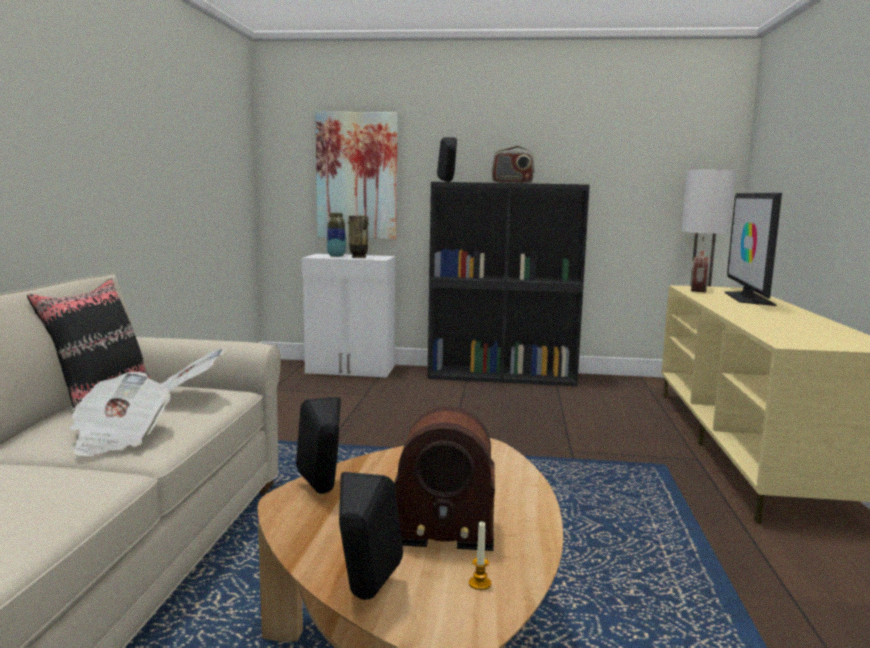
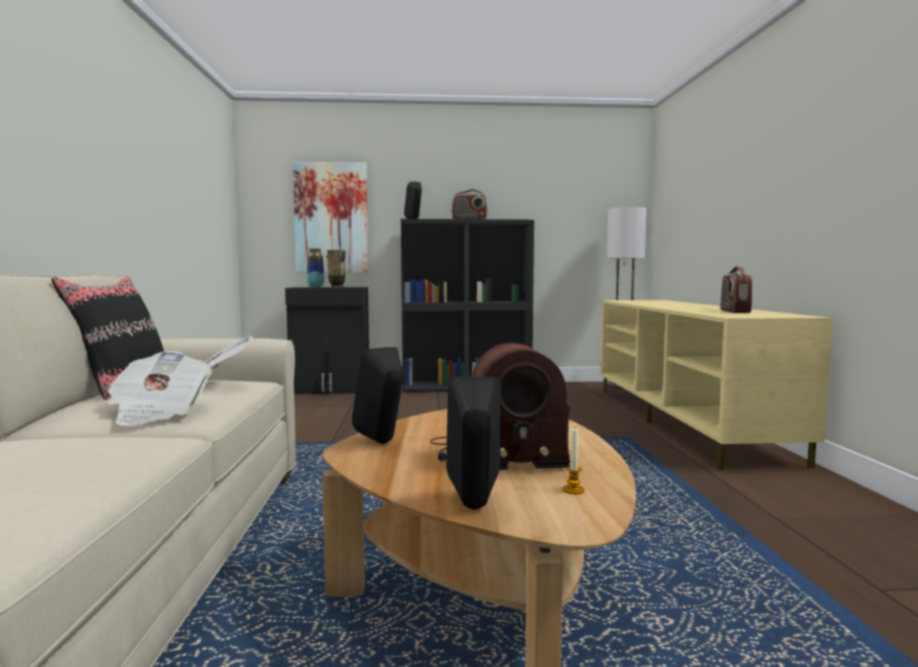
camera: 10 degrees left, 5 degrees down
white cabinet [302,254,395,377] -> black cabinet [285,287,369,394]
radio [691,250,709,292] -> radio moved to [721,266,752,313]
television [724,193,782,306] -> none

